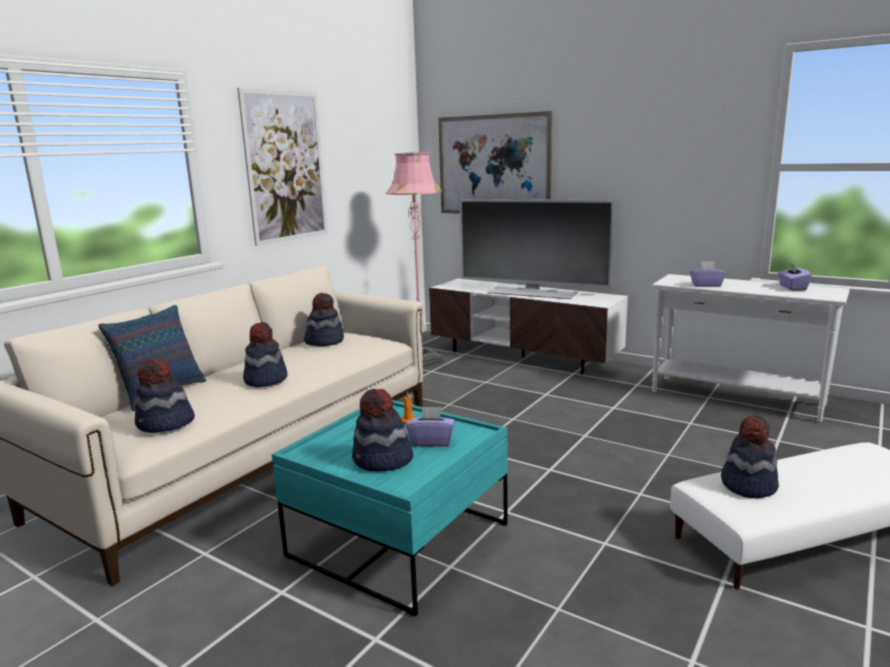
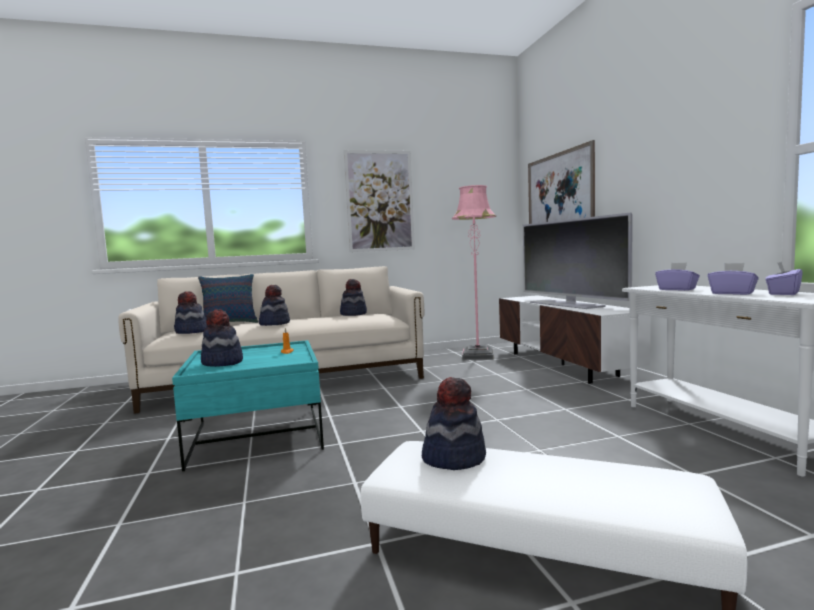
camera: 40 degrees right, 10 degrees down
purple tissue box [406,407,455,447] -> purple tissue box moved to [708,263,759,295]

